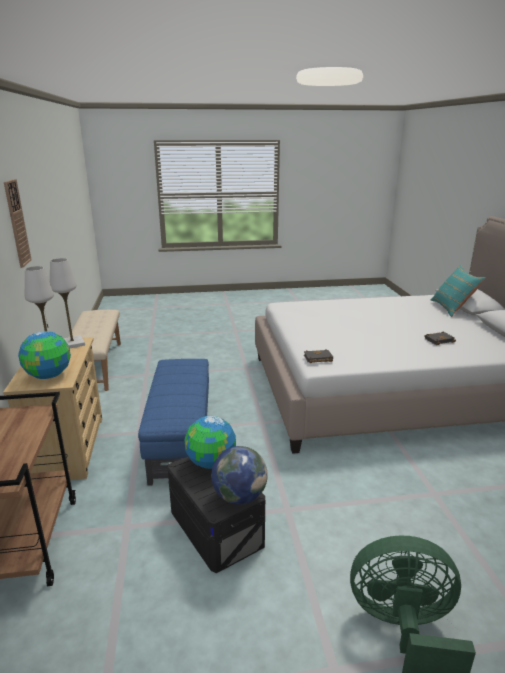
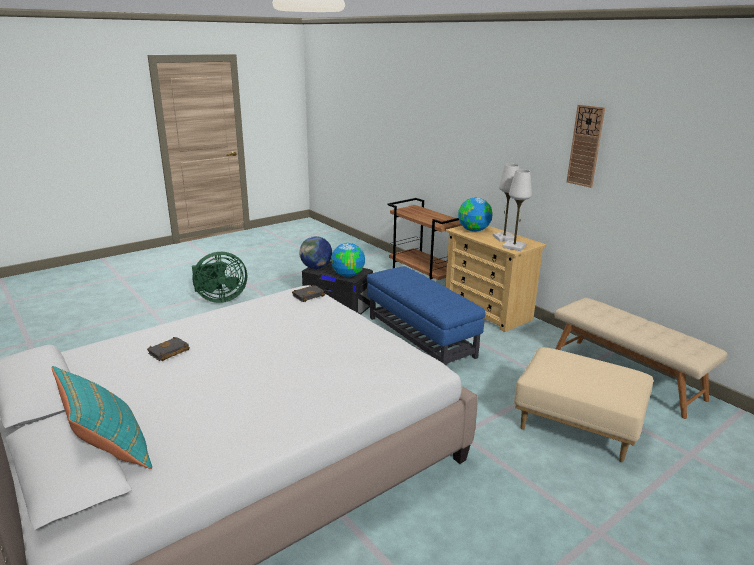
camera: 150 degrees right, 0 degrees up
none -> beige ottoman [514,347,653,462]

